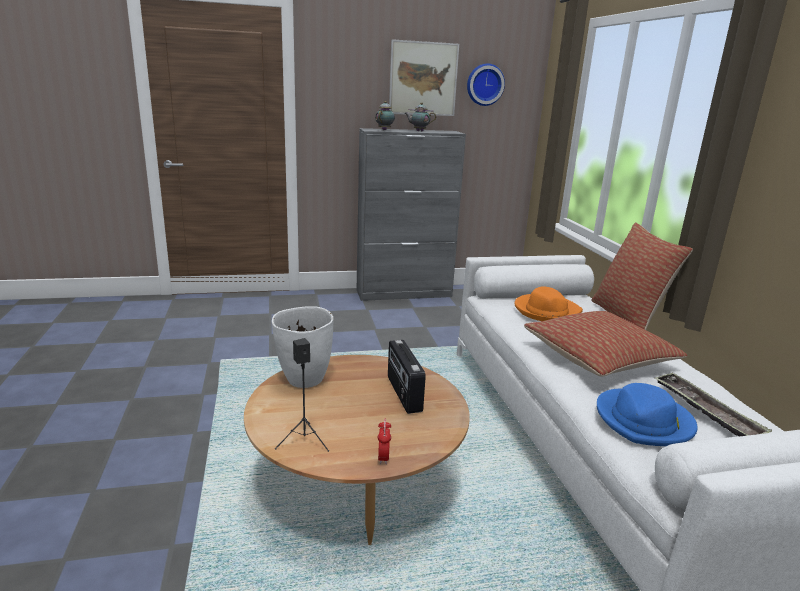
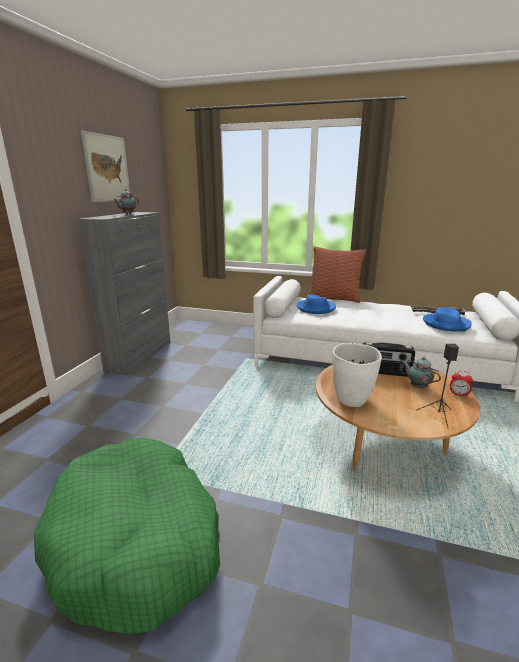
camera: 60 degrees left, 0 degrees up
teapot [375,101,395,130] -> teapot moved to [402,357,441,389]
wall clock [467,64,505,106] -> none
orange hat [514,287,583,321] -> blue hat [296,294,336,314]
pillow [524,311,687,377] -> none
none -> green dog bed [34,437,220,635]

